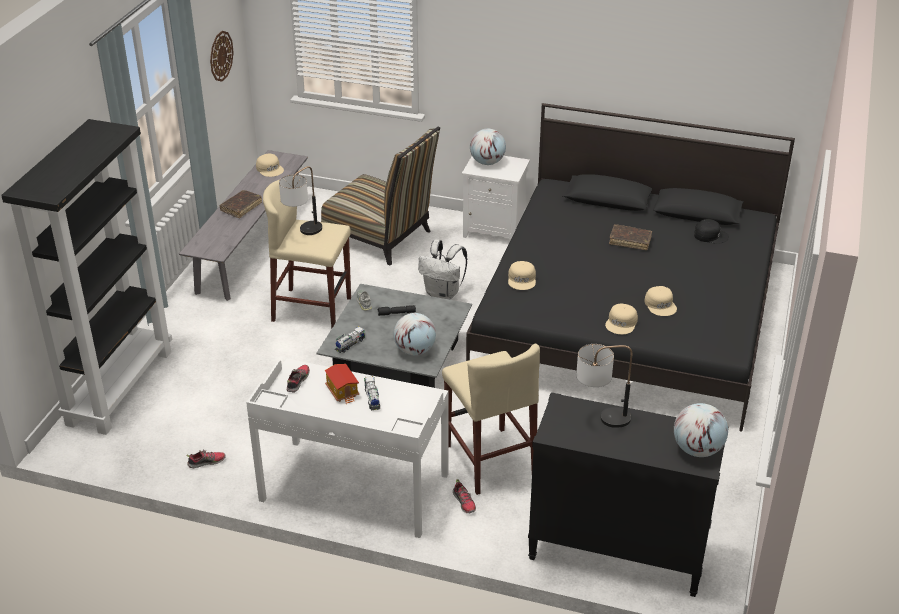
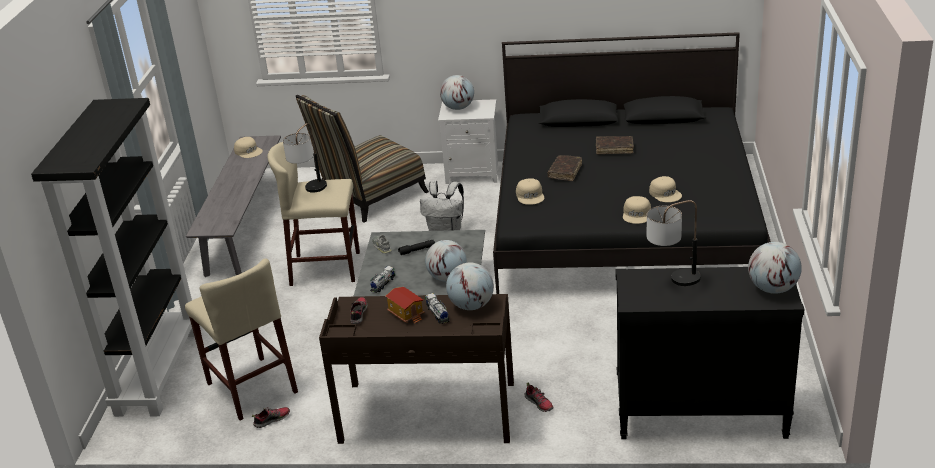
camera: 10 degrees left, 5 degrees down
wall clock [210,31,234,82] -> none
brown book [219,190,262,218] -> brown book moved to [548,155,582,181]
white desk [246,359,448,538] -> brown desk [319,294,514,444]
chair [321,127,440,266] -> chair turned 120 degrees clockwise [296,95,429,223]
beige stool [442,344,540,495] -> beige stool moved to [185,258,298,421]
black cap [694,219,729,244] -> none
none -> globe [446,263,494,310]

